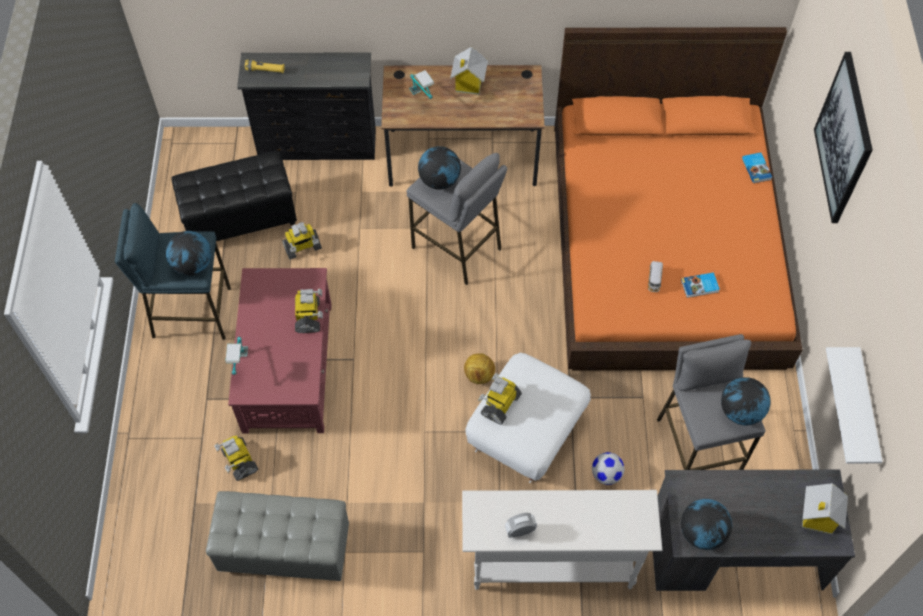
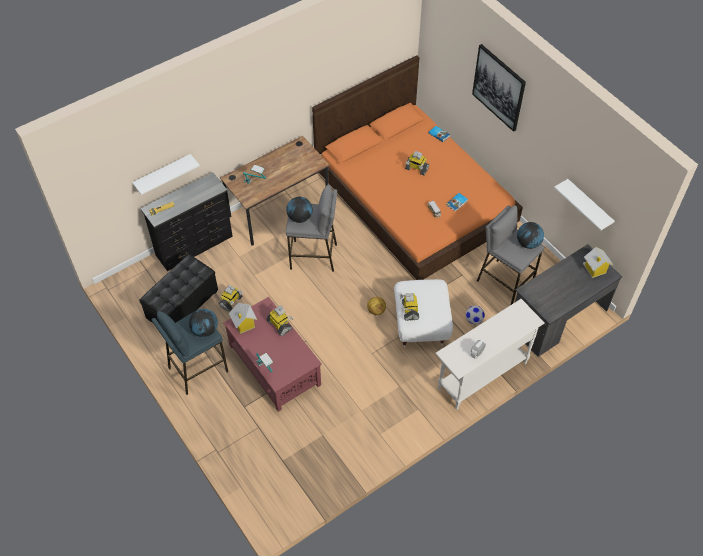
camera: 35 degrees left, 5 degrees down
grey ottoman [206,491,349,581] -> none
toy robot [214,435,258,481] -> toy robot moved to [405,151,429,175]
toy house [450,47,488,95] -> toy house moved to [229,303,257,334]
globe [681,499,732,550] -> none
none -> white shelf [132,154,200,195]

